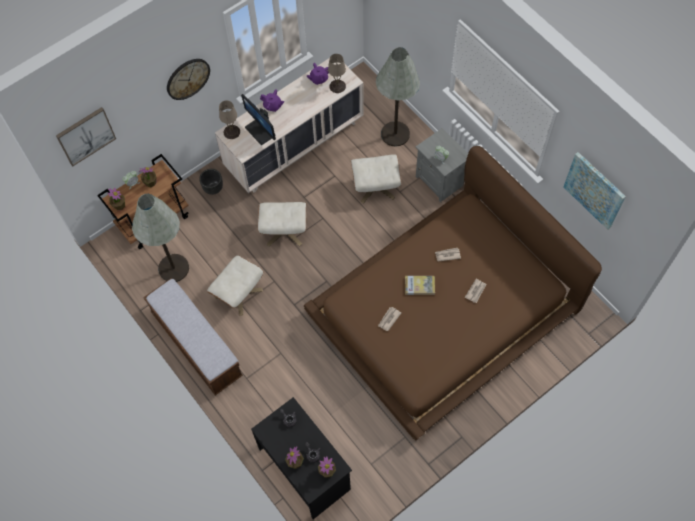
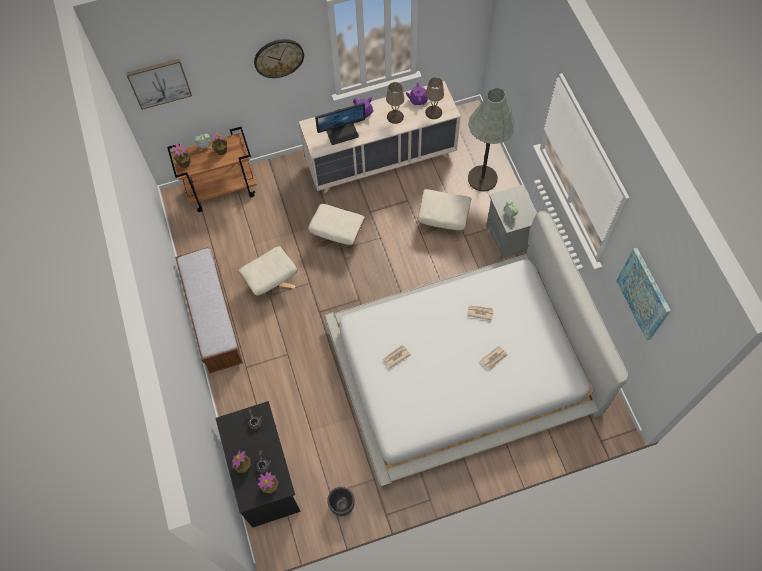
camera: 20 degrees right, 0 degrees up
grey floor lamp [132,194,189,282] -> none
black planter [199,169,223,195] -> black planter moved to [327,487,355,516]
beige table lamp [219,100,240,139] -> beige table lamp moved to [386,82,405,124]
monitor [241,94,276,145] -> monitor turned 90 degrees counterclockwise [315,102,365,145]
brown bed [304,146,602,440] -> white bed [324,211,628,486]
book [405,276,435,295] -> none

